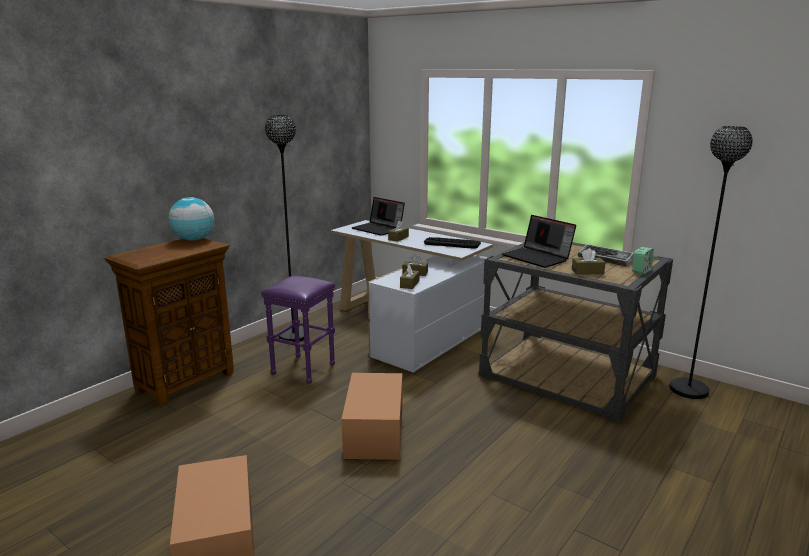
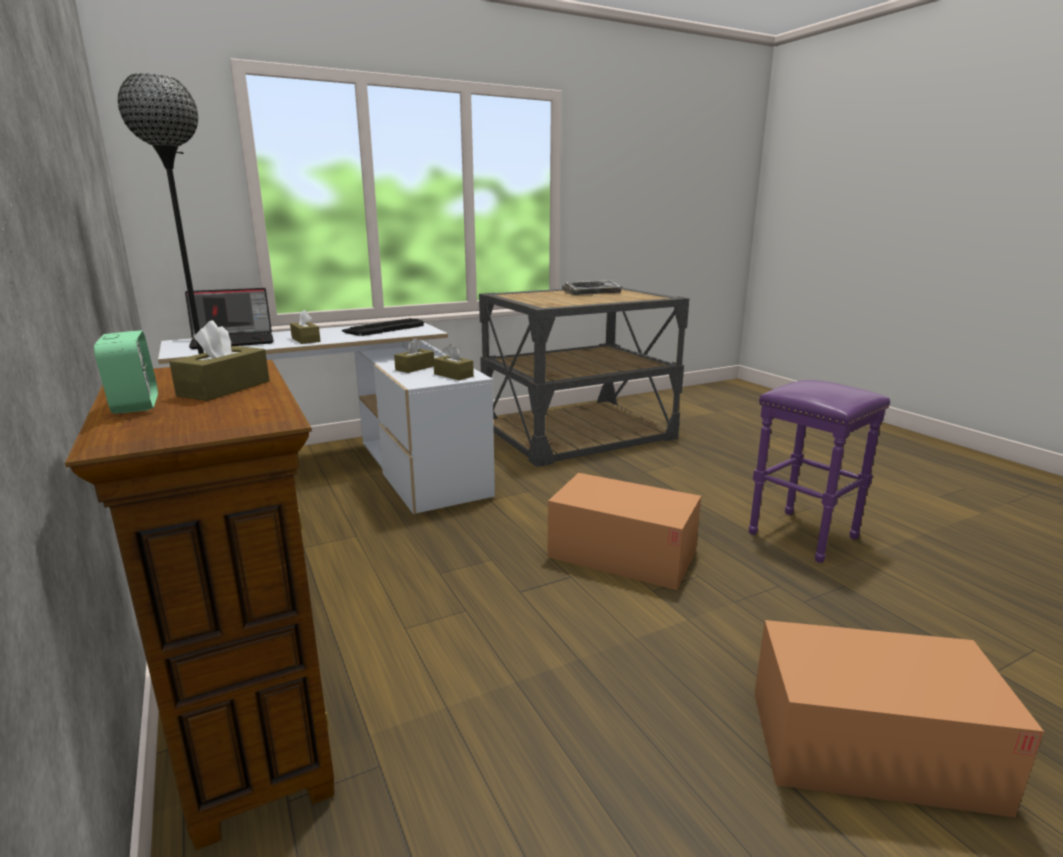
camera: 65 degrees left, 0 degrees up
globe [169,197,214,241] -> none
purple stool [261,276,335,384] -> purple stool moved to [749,380,890,563]
laptop [502,215,576,268] -> none
brown tissue box [572,248,606,275] -> brown tissue box moved to [169,320,270,401]
alarm clock [632,247,654,274] -> alarm clock moved to [94,330,158,414]
black floor lamp [669,126,752,399] -> none

